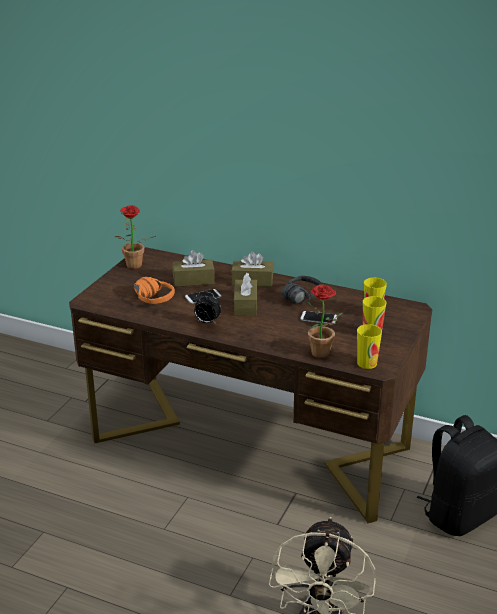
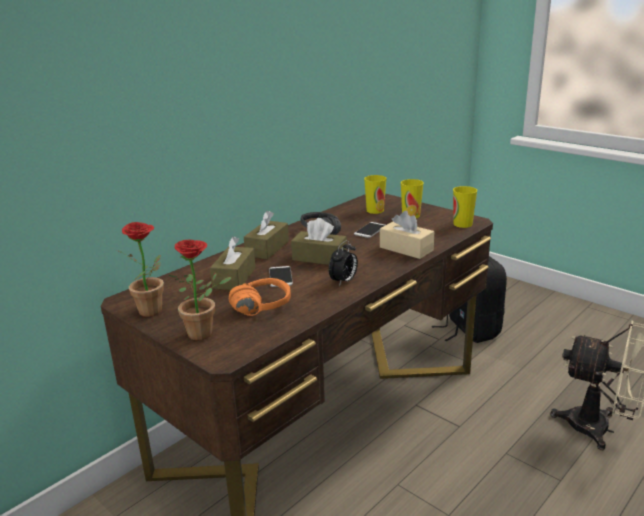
camera: 70 degrees left, 5 degrees down
potted plant [307,284,343,358] -> potted plant moved to [169,240,231,340]
none -> beige tissue box [380,211,434,259]

